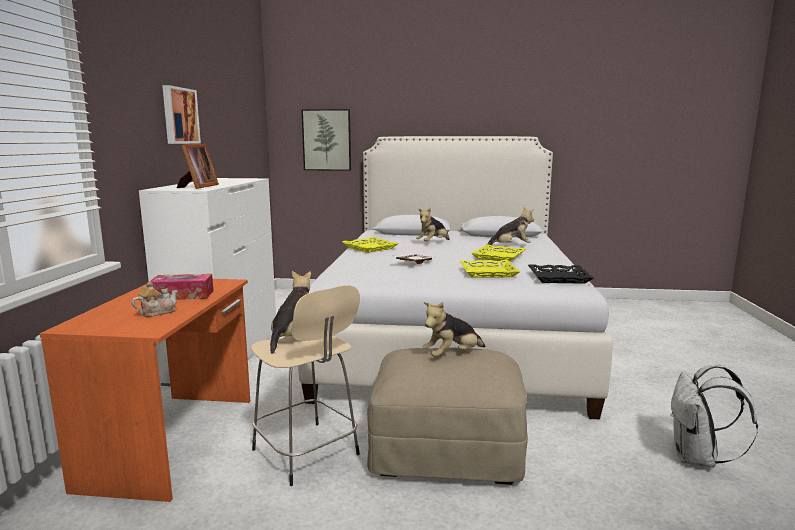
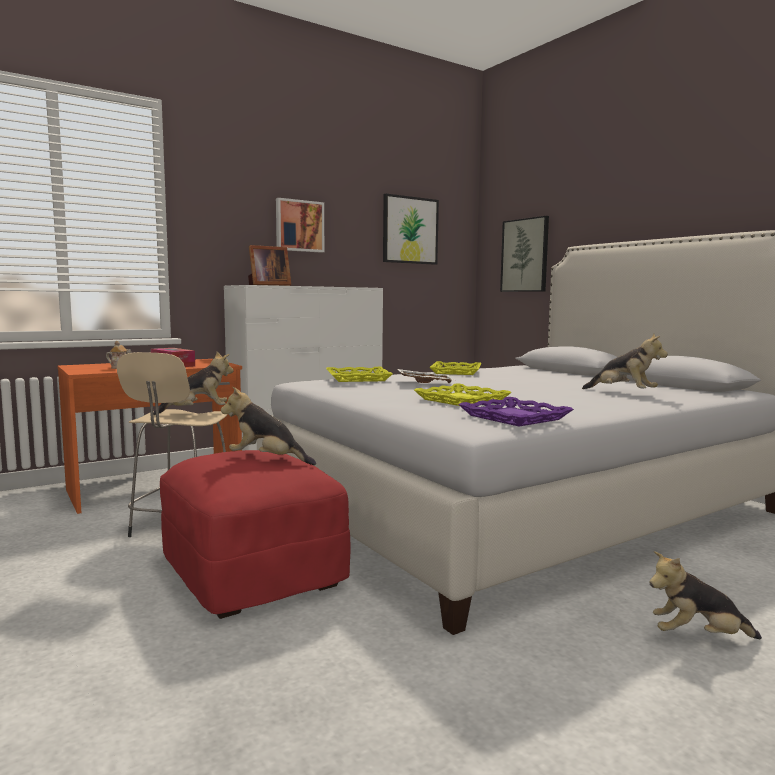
camera: 50 degrees right, 5 degrees down
beige ottoman [367,347,528,485] -> red ottoman [160,450,350,619]
plush toy [416,207,450,241] -> plush toy moved to [650,551,762,640]
yellow tray [471,245,525,261] -> yellow tray moved to [326,367,393,382]
black tray [528,264,594,284] -> purple tray [458,397,574,426]
white backpack [670,365,758,468] -> none
none -> picture [383,194,439,265]

